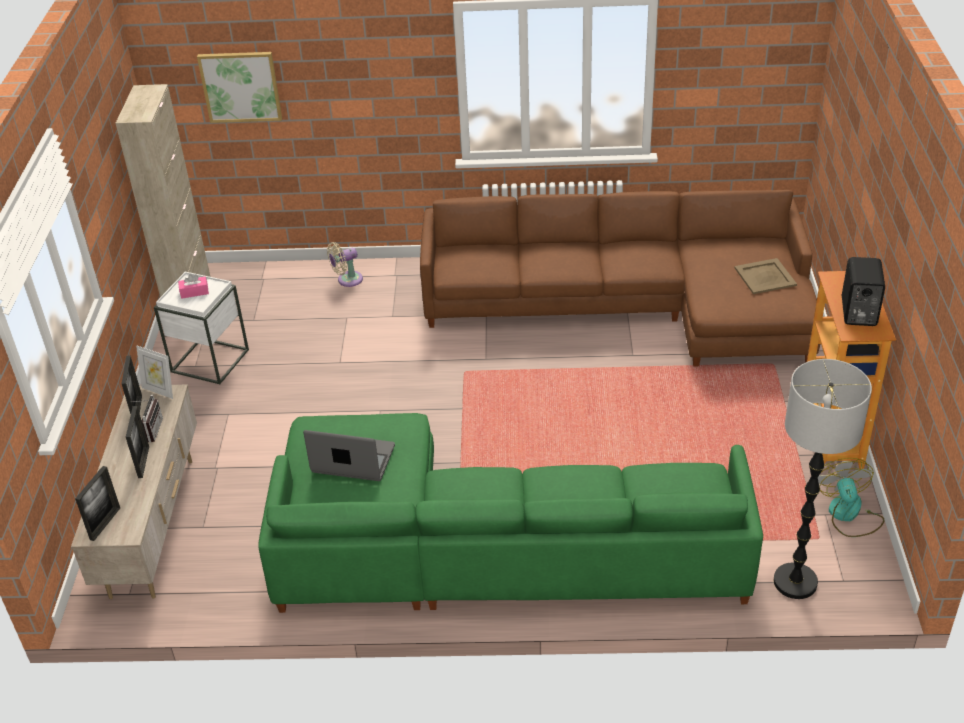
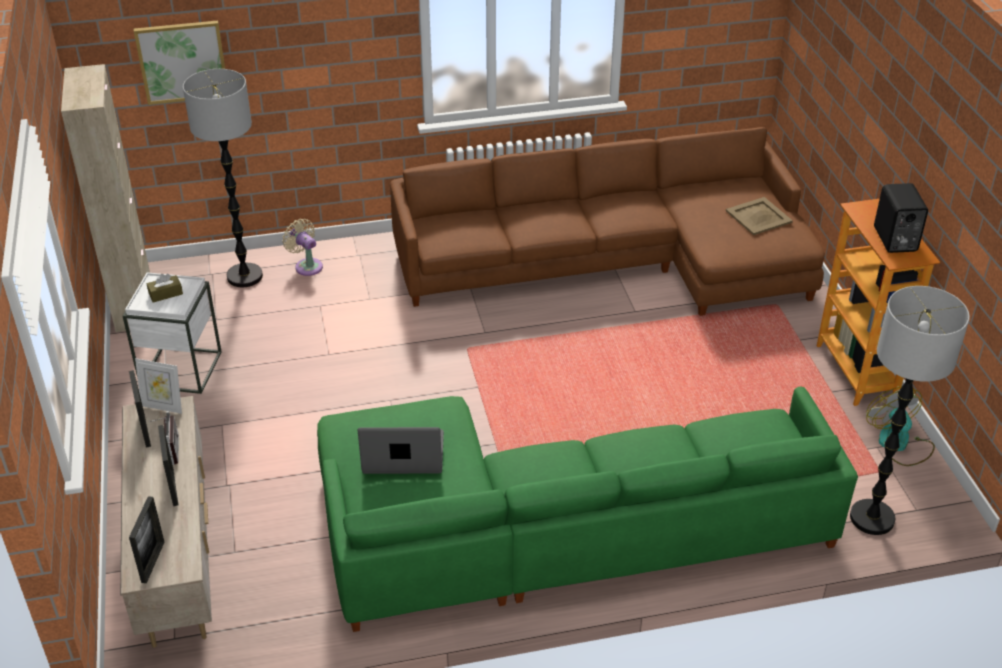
camera: 15 degrees left, 0 degrees up
pink tissue box [178,274,209,299] -> brown tissue box [147,274,183,303]
beige fan [327,242,363,287] -> beige fan turned 90 degrees clockwise [283,219,323,276]
none -> floor lamp [183,69,263,287]

